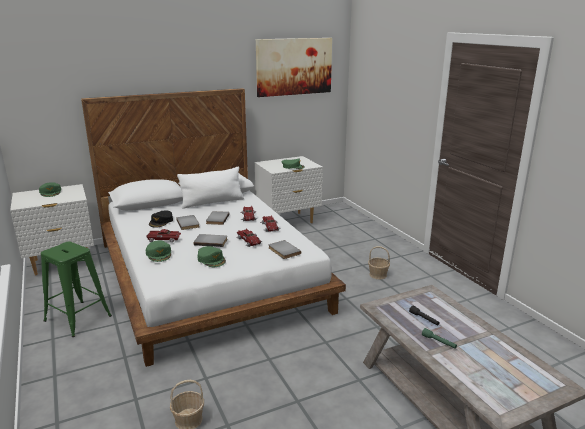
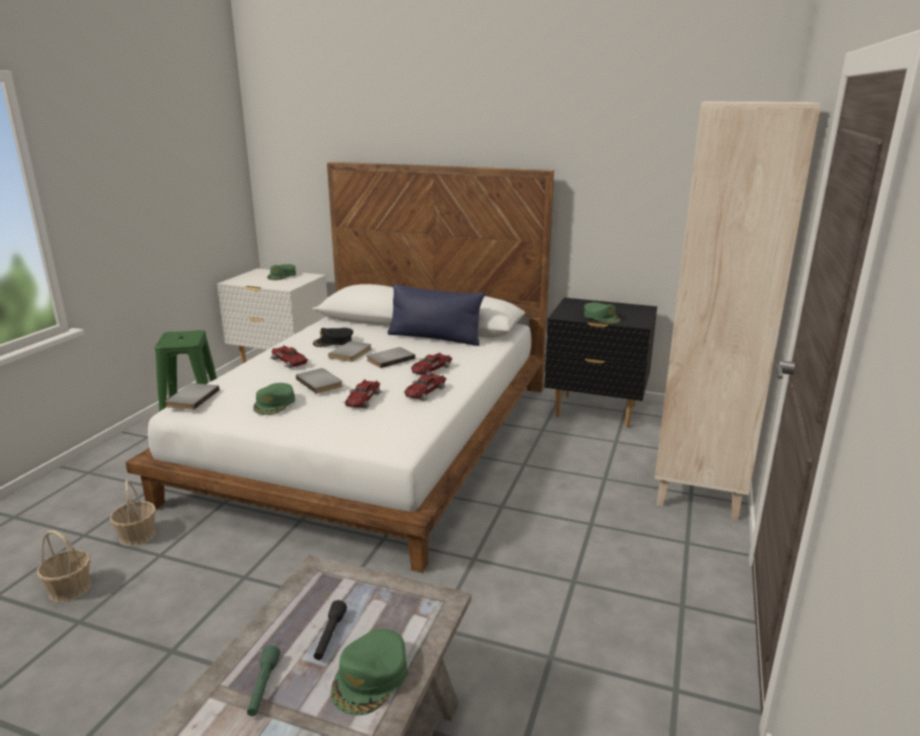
camera: 45 degrees right, 0 degrees up
green cap [146,240,171,262] -> green cap moved to [331,629,407,715]
white pillow [177,166,244,209] -> blue pillow [388,283,485,346]
white nightstand [255,156,323,223] -> black nightstand [544,298,657,427]
picture [256,38,332,97] -> none
grey book [269,240,301,259] -> grey book moved to [165,383,219,410]
basket [368,246,390,279] -> basket moved to [110,480,156,546]
none -> beige bookcase [655,102,821,520]

